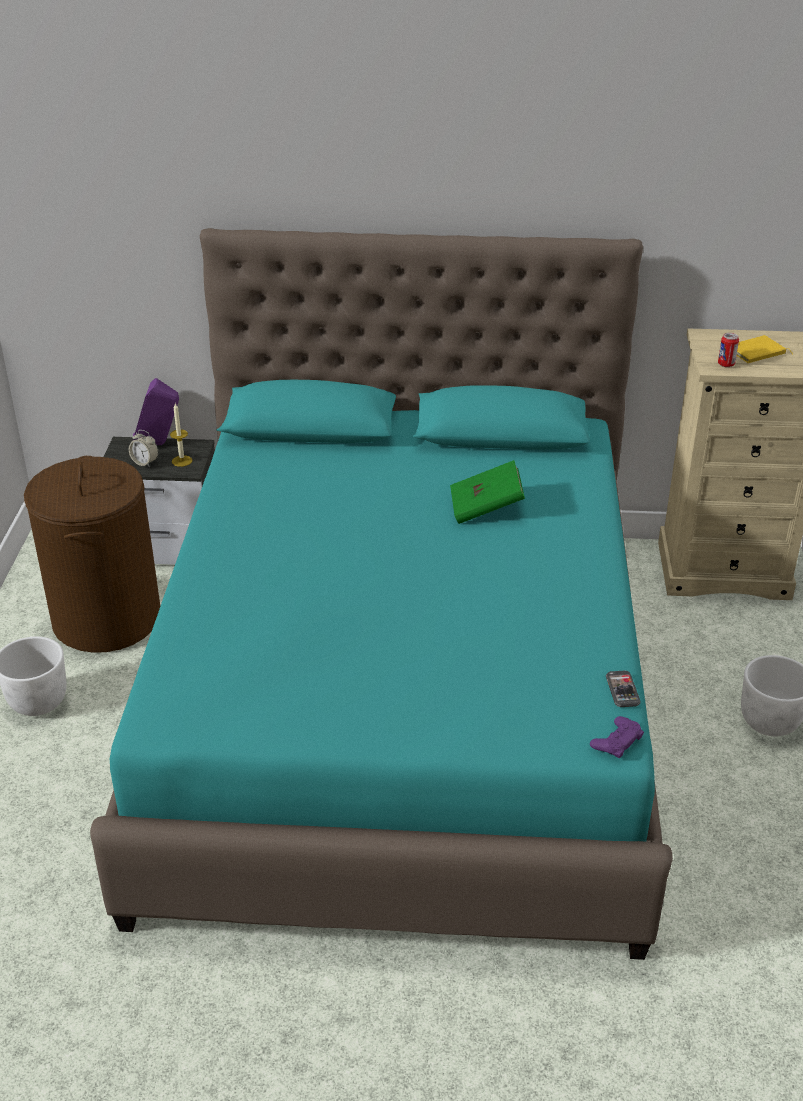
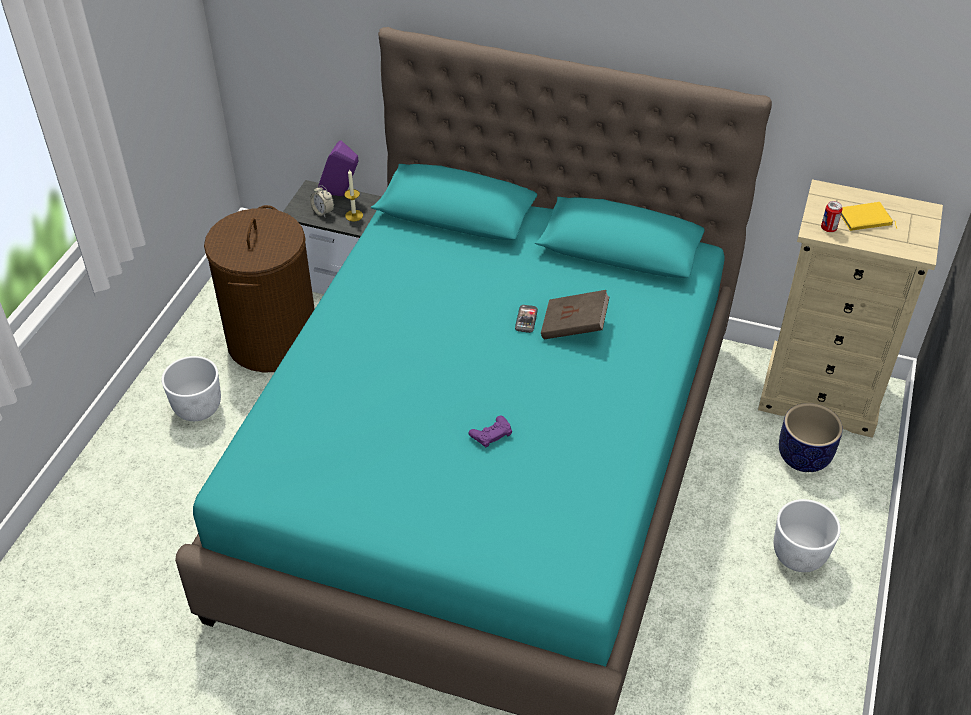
camera: 15 degrees right, 10 degrees up
green book [450,460,525,524] -> brown book [541,290,610,339]
purple game controller [590,716,644,758] -> purple game controller moved to [469,416,512,447]
phone [606,671,641,707] -> phone moved to [515,305,538,333]
none -> planter [779,403,843,472]

